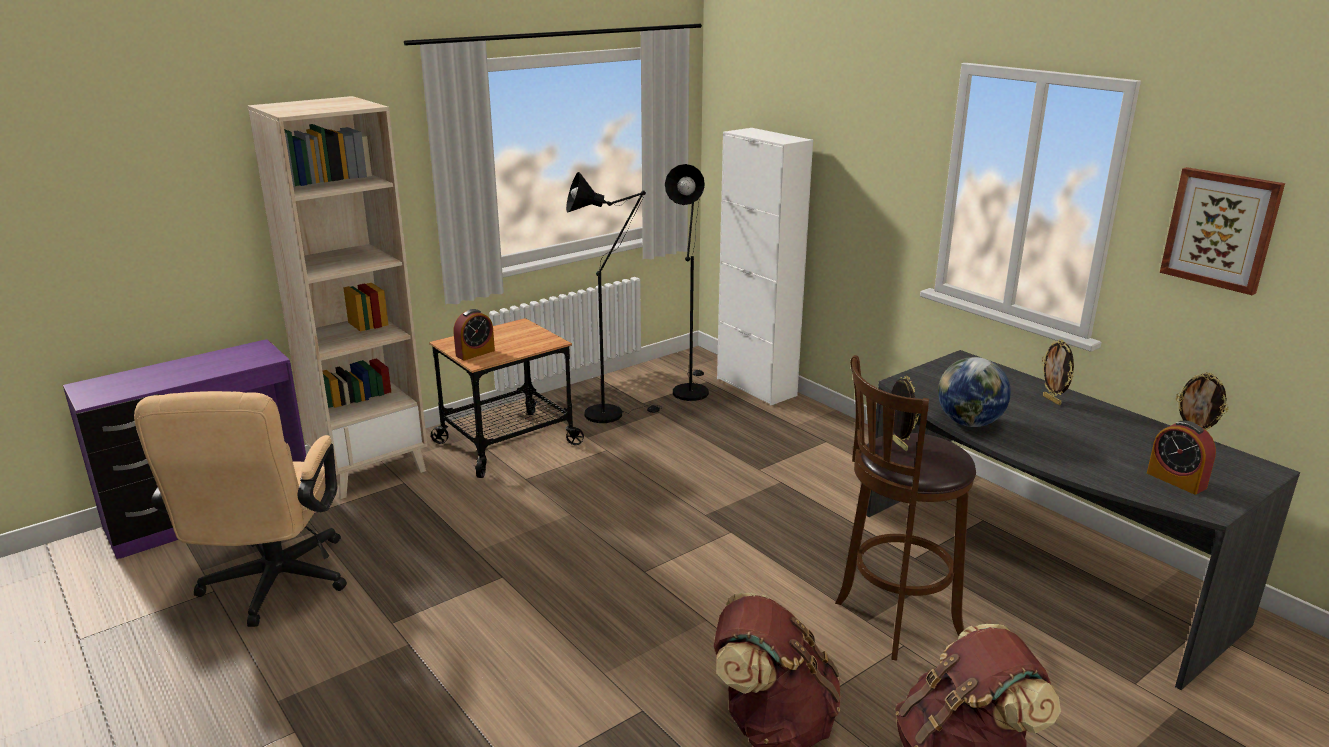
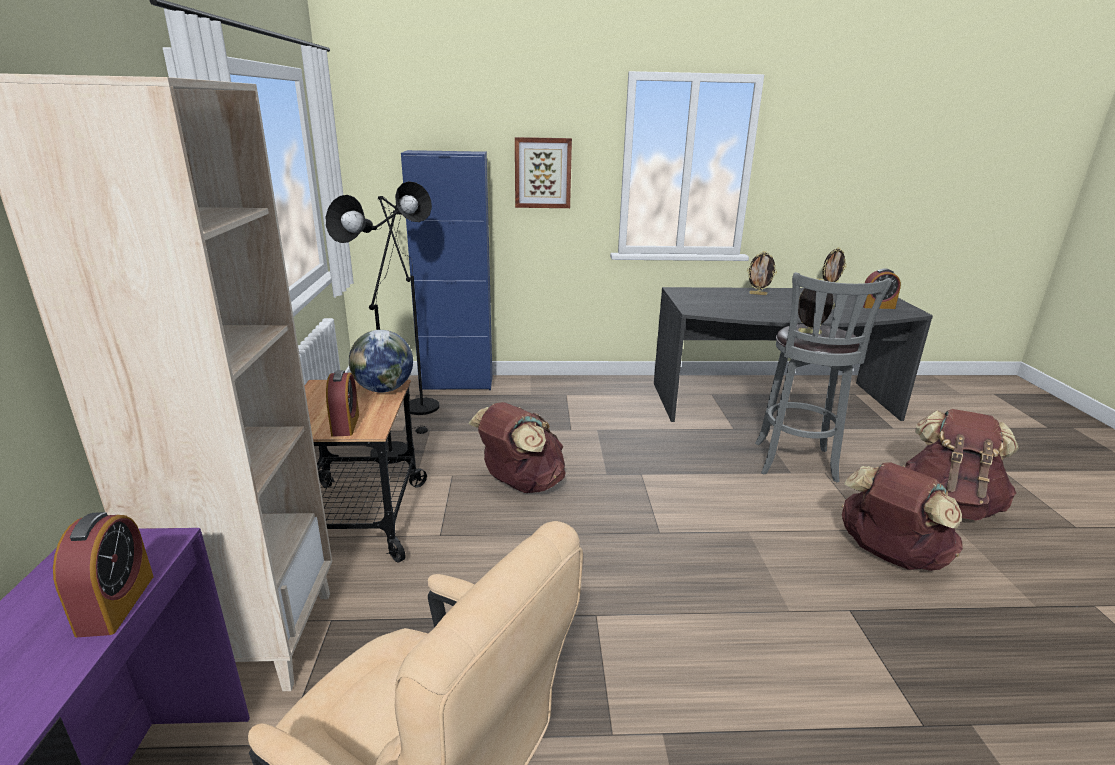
camera: 55 degrees left, 0 degrees up
white cabinet [717,128,813,405] -> blue cabinet [401,150,492,390]
brown stool [835,355,976,661] -> grey stool [755,272,892,483]
globe [938,357,1011,427] -> globe moved to [349,330,413,393]
picture [1160,167,1285,295] -> picture moved to [515,137,572,208]
none -> alarm clock [53,512,154,637]
none -> brown backpack [468,402,566,493]

